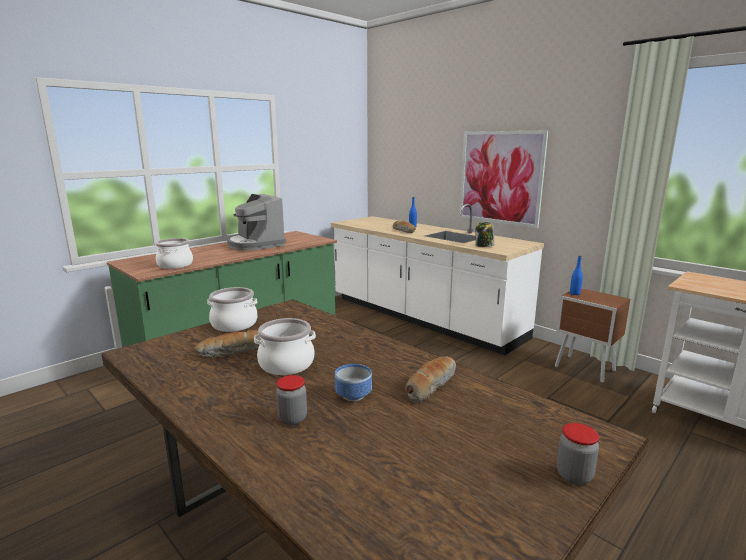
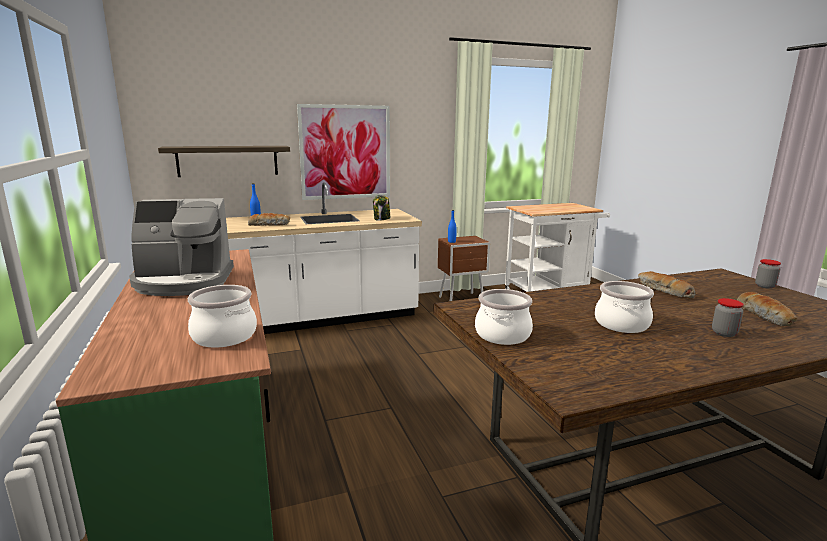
camera: 65 degrees left, 0 degrees up
bread [195,330,261,358] -> bread moved to [737,292,797,326]
bowl [335,364,372,401] -> none
none -> shelf [158,146,290,177]

